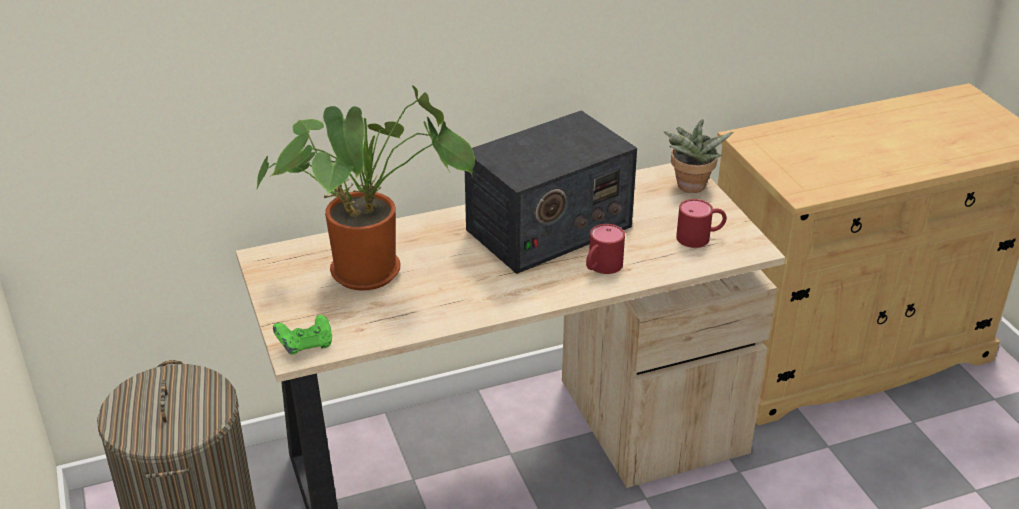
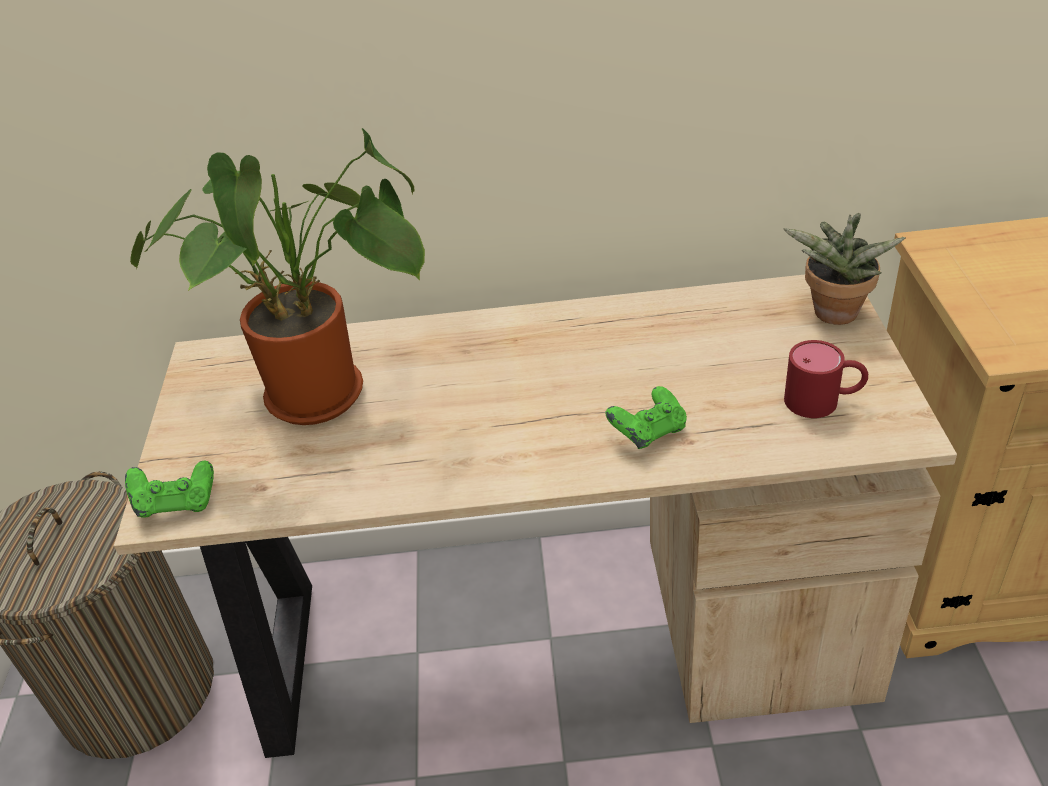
camera: 20 degrees right, 5 degrees up
radio [465,110,637,274] -> none
red mug [586,224,625,274] -> green game controller [606,386,687,449]

